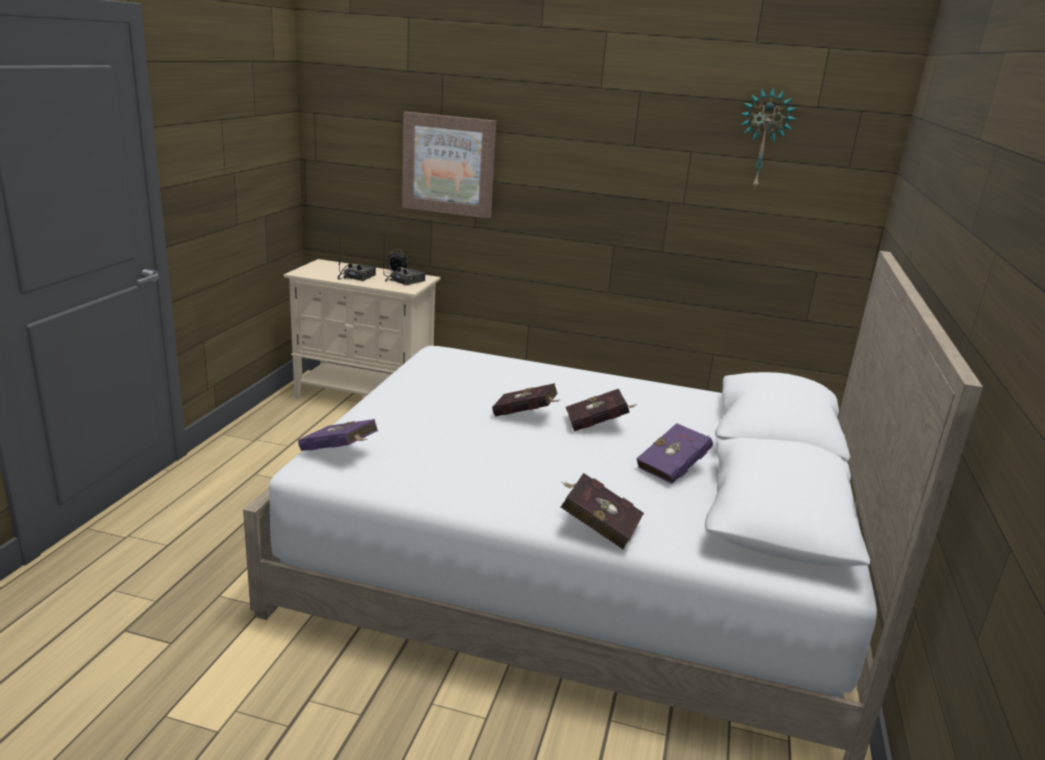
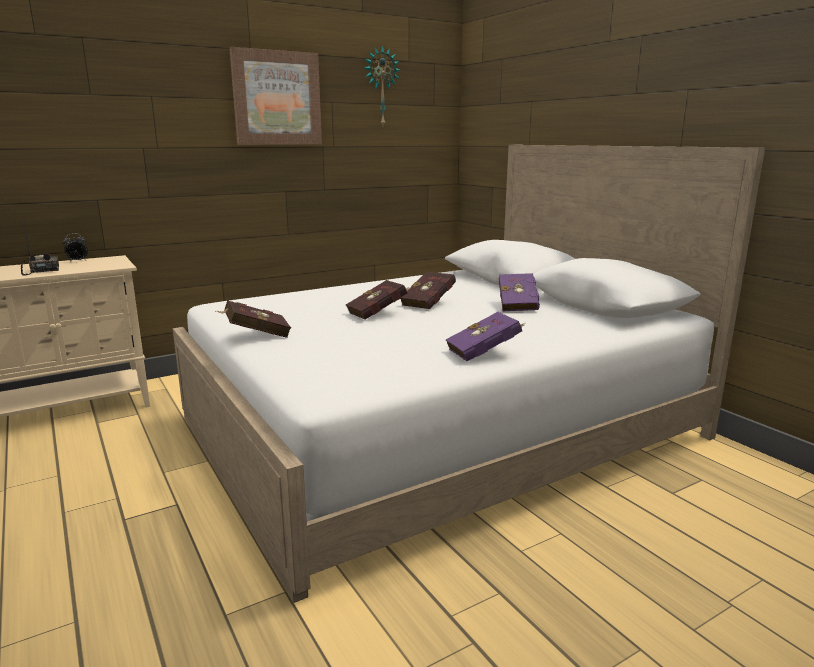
camera: 45 degrees left, 5 degrees down
purple book [298,419,378,451] -> purple book moved to [446,312,525,361]
radio [383,236,425,285] -> none
picture [402,112,496,219] -> picture moved to [229,47,322,145]
red book [561,473,644,549] -> red book moved to [216,301,291,338]

